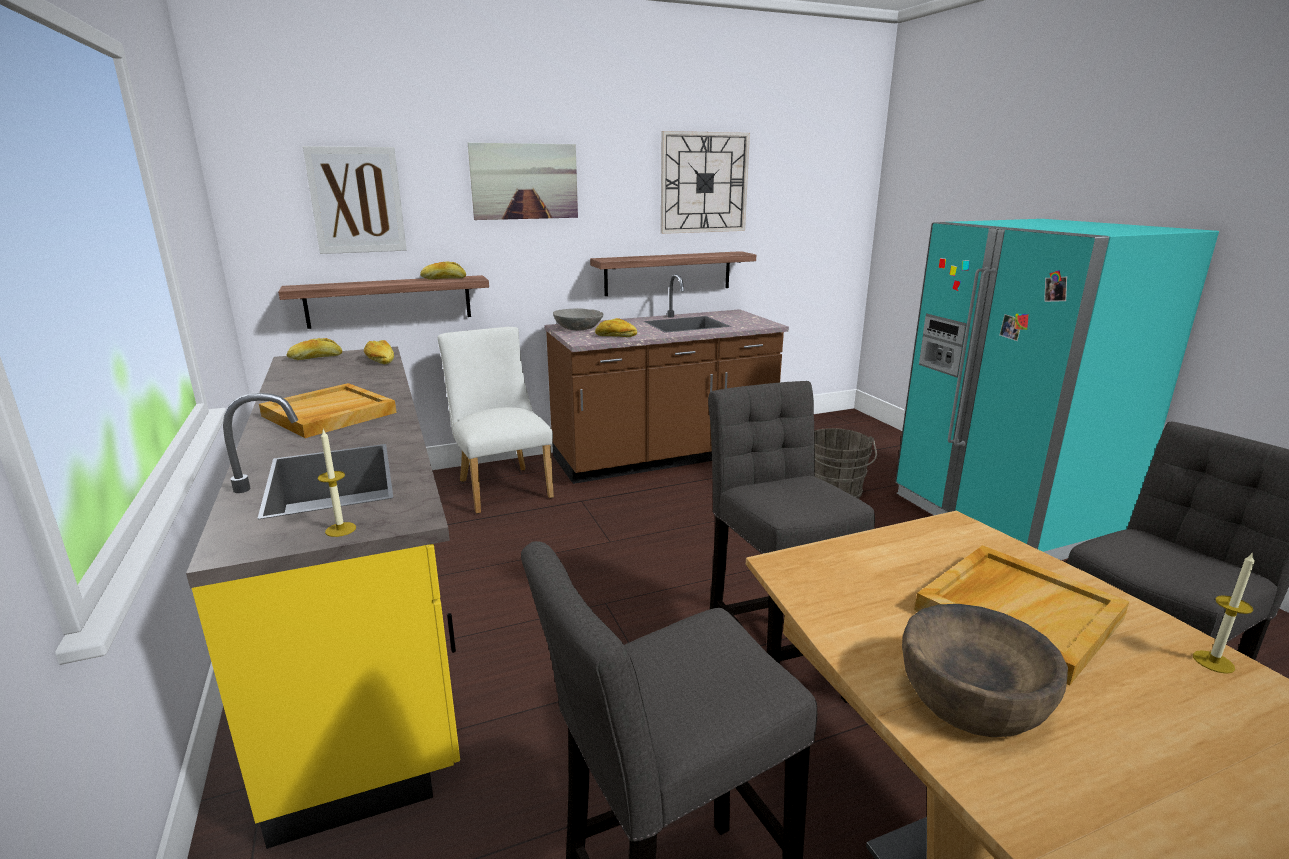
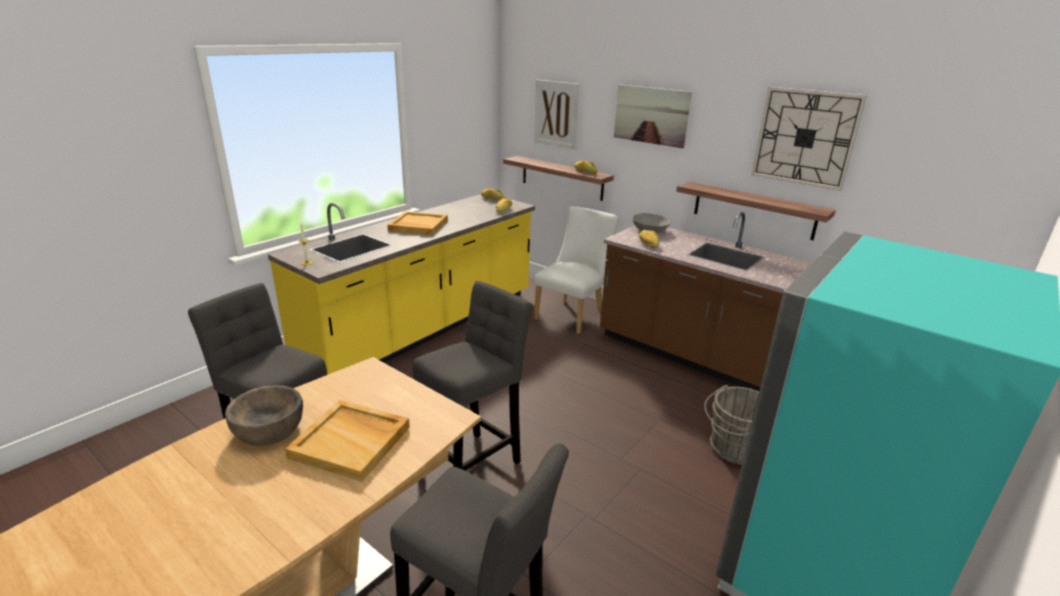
camera: 60 degrees right, 5 degrees up
candle [1193,552,1255,674] -> none

